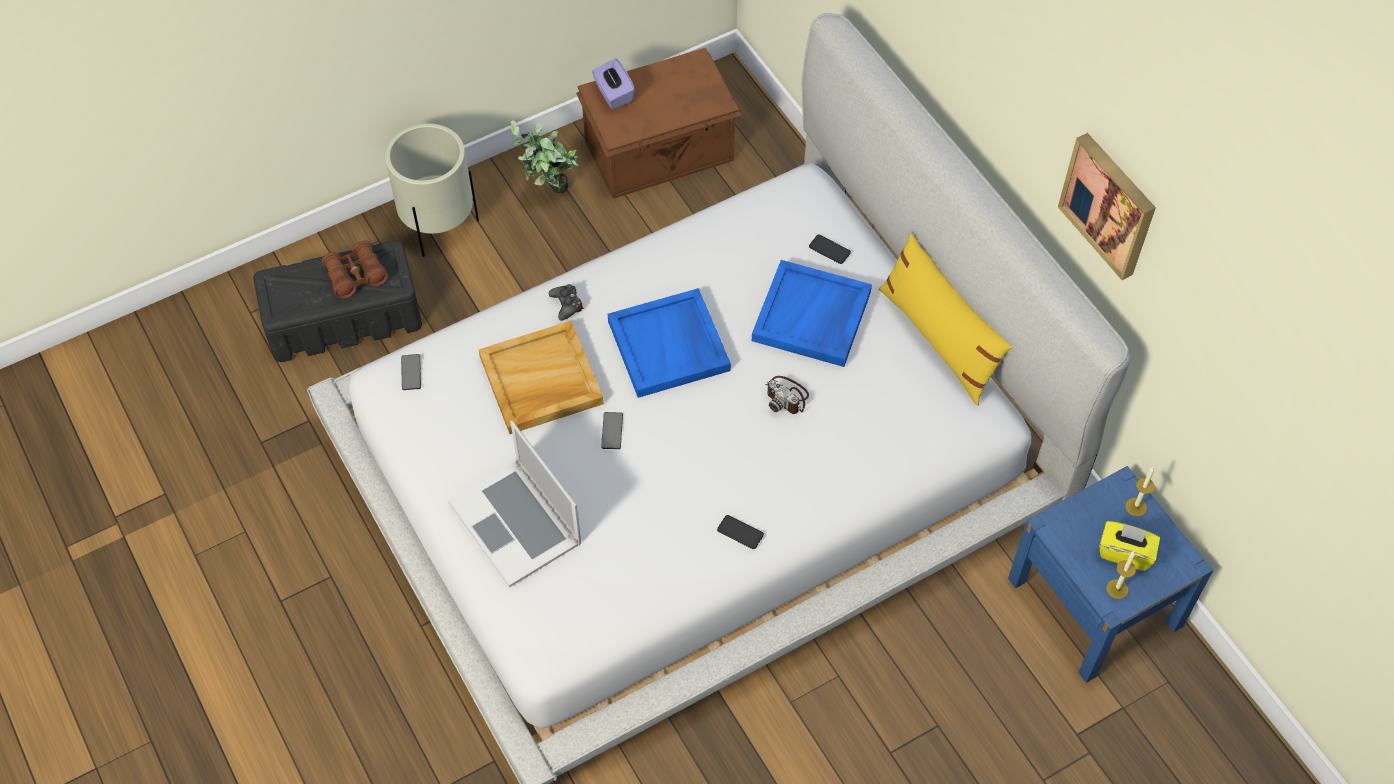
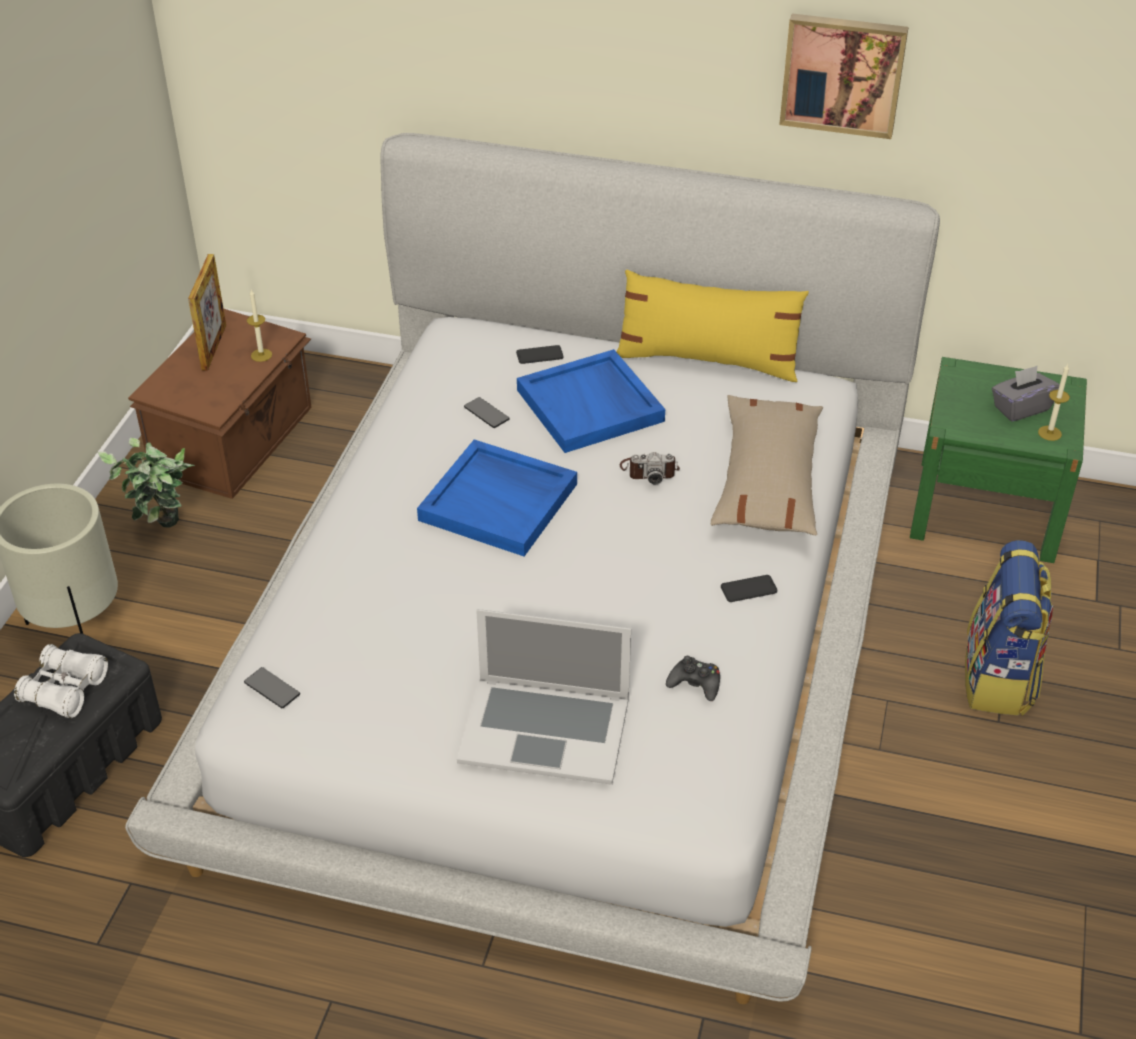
camera: 45 degrees left, 15 degrees down
brown binoculars [322,240,388,299] -> white binoculars [14,644,108,718]
beige tray [478,321,604,434] -> none
black game controller [549,284,583,321] -> black game controller moved to [666,656,720,701]
purple tissue box [592,58,635,109] -> none
phone [601,412,623,449] -> phone moved to [464,397,509,428]
blue nightstand [1008,466,1213,683] -> green nightstand [910,357,1087,563]
yellow tissue box [1099,521,1160,571] -> grey tissue box [992,366,1060,422]
candle [1126,467,1155,517] -> candle moved to [247,290,272,362]
none -> picture frame [188,254,226,371]
none -> beige pillow [711,395,823,535]
none -> backpack [965,540,1053,716]

